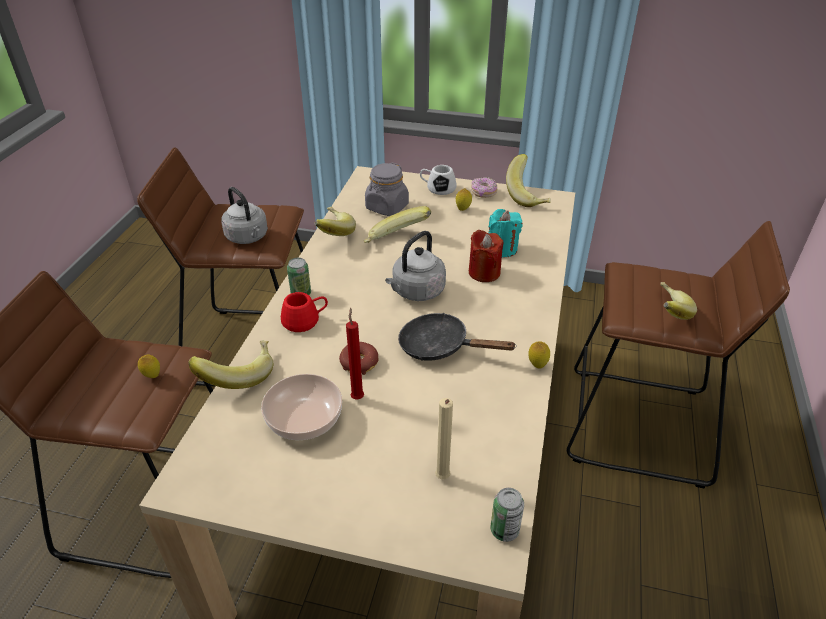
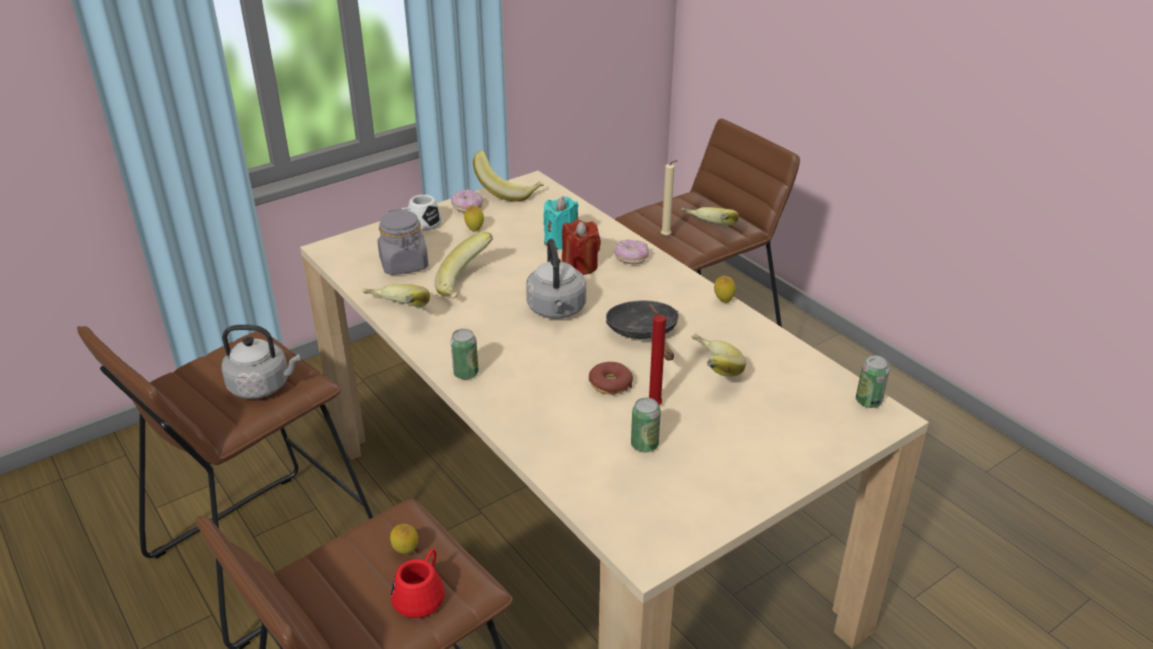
camera: 50 degrees left, 5 degrees down
banana [188,340,273,389] -> banana moved to [691,333,746,377]
bowl [261,374,342,440] -> can [631,398,661,452]
red mug [281,292,328,332] -> red mug moved to [391,549,445,618]
black frying pan [398,313,517,361] -> black frying pan turned 105 degrees clockwise [606,301,679,360]
beige candle [435,398,453,479] -> beige candle moved to [661,160,678,236]
none -> donut [614,240,649,264]

